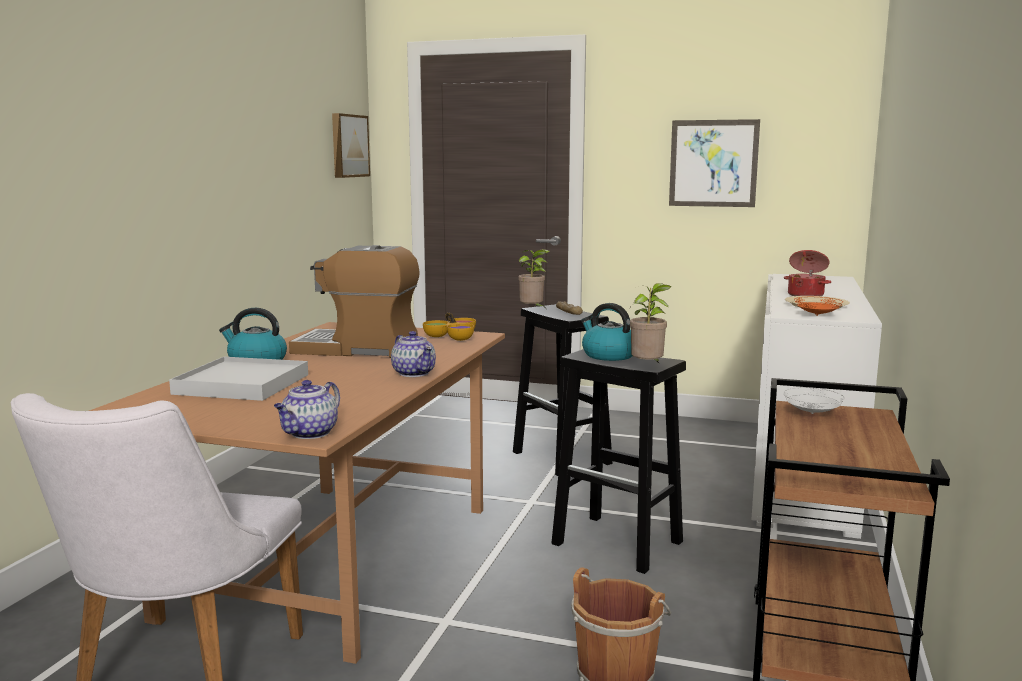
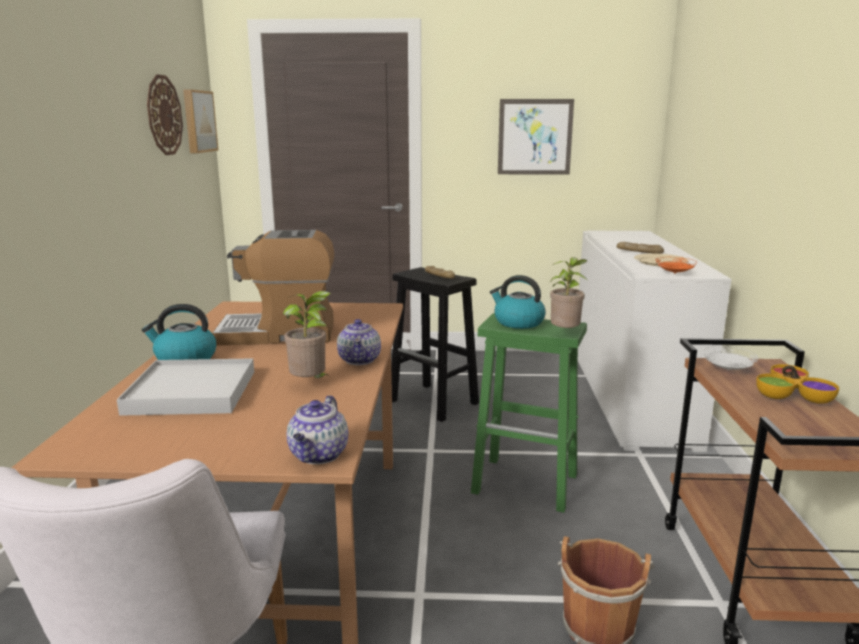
camera: 15 degrees left, 5 degrees up
teapot [391,331,436,377] -> teapot turned 45 degrees clockwise [337,319,381,365]
bowl [423,313,476,341] -> bowl moved to [756,364,839,404]
potted plant [518,249,550,307] -> potted plant moved to [283,291,331,378]
black stool [551,349,686,574] -> green stool [471,313,587,513]
cooking pot [784,250,831,296] -> bread [617,242,664,254]
none -> wall clock [147,74,183,155]

